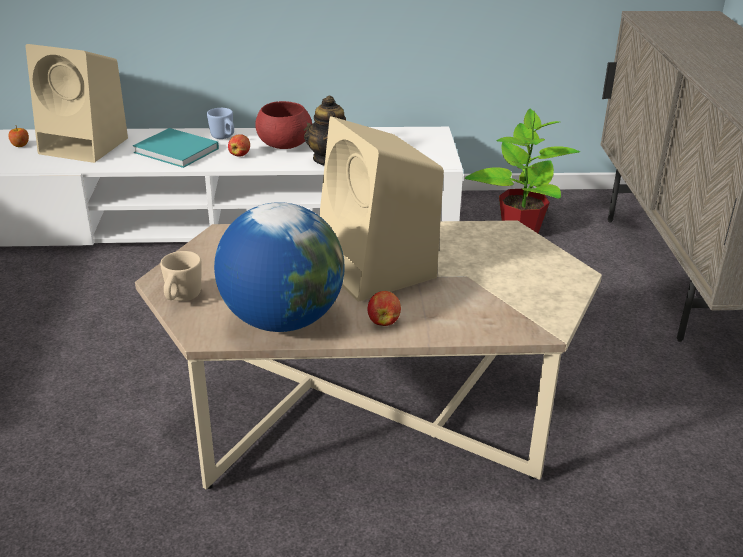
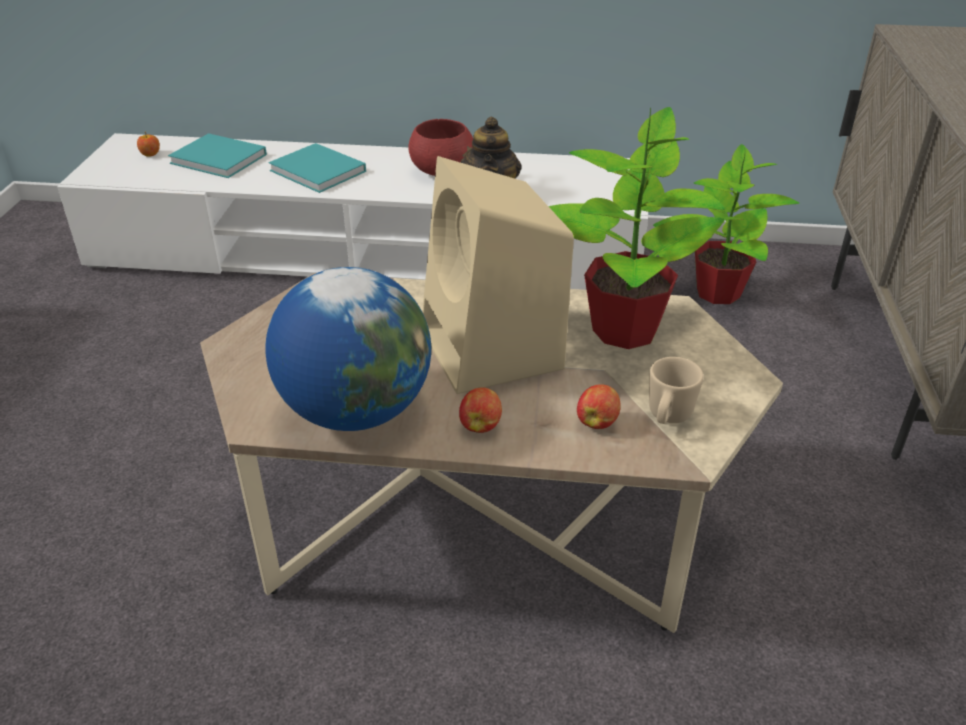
camera: 10 degrees right, 5 degrees up
beige speaker [25,44,128,163] -> turquoise book [168,133,267,178]
beige mug [160,251,202,301] -> beige mug moved to [649,357,704,424]
blue mug [207,108,234,139] -> none
apple [228,134,250,157] -> apple moved to [577,384,621,429]
none -> potted plant [548,107,725,349]

